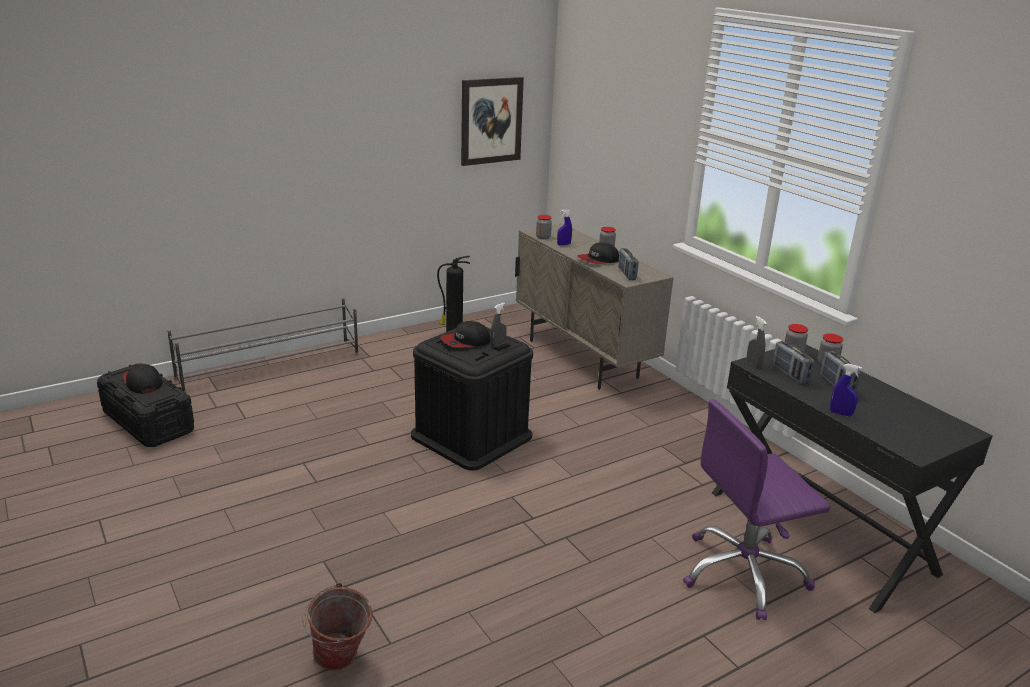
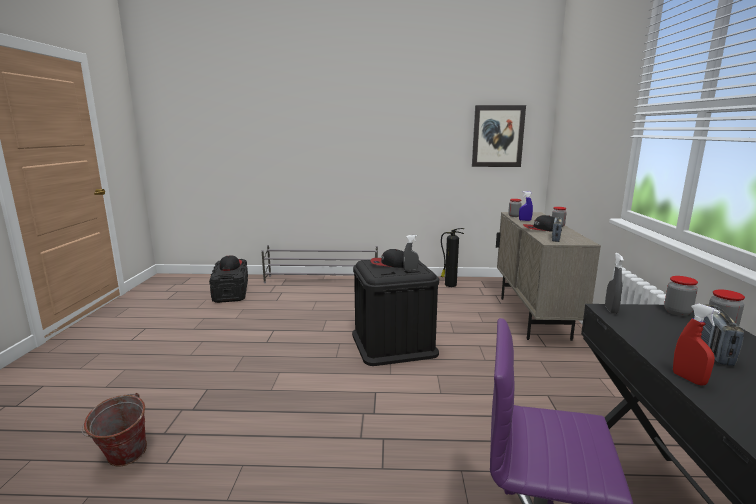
camera: 35 degrees right, 10 degrees down
radio [772,341,815,384] -> none
blue spray bottle [830,364,862,417] -> red spray bottle [673,304,720,386]

